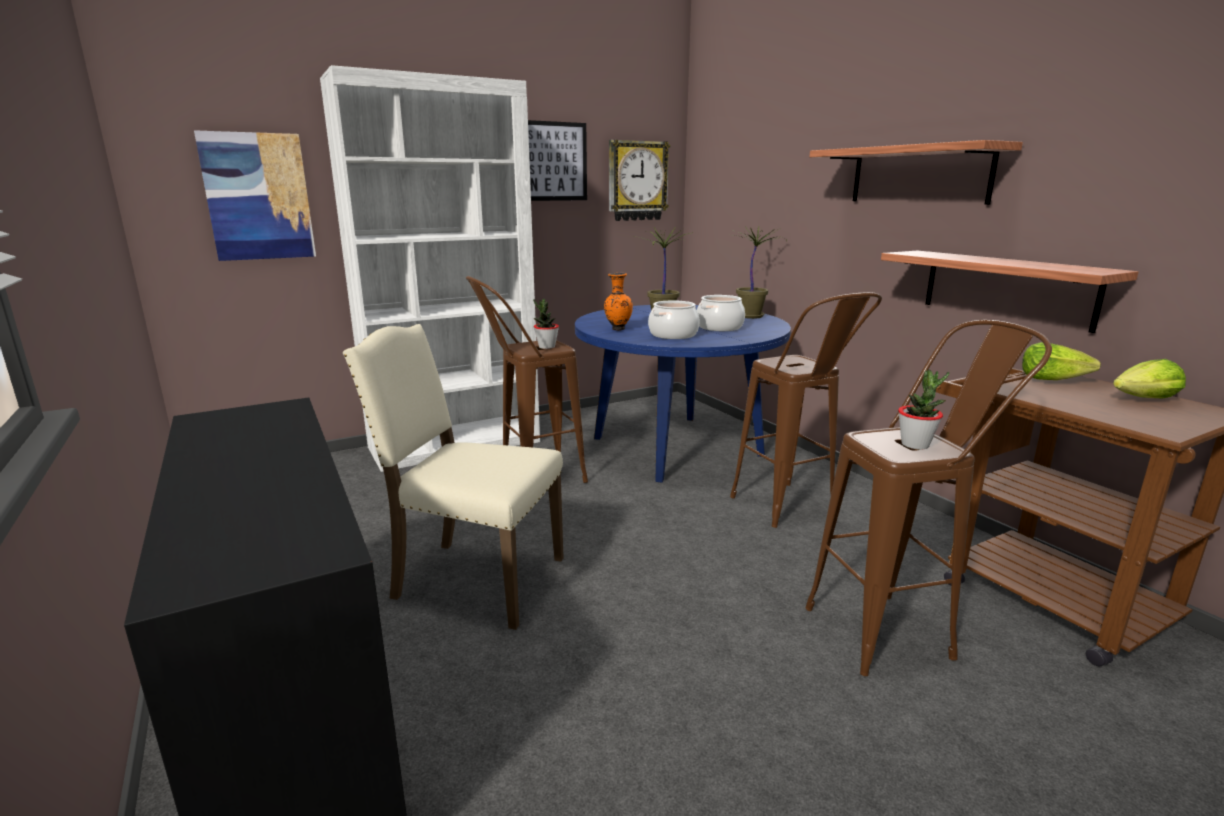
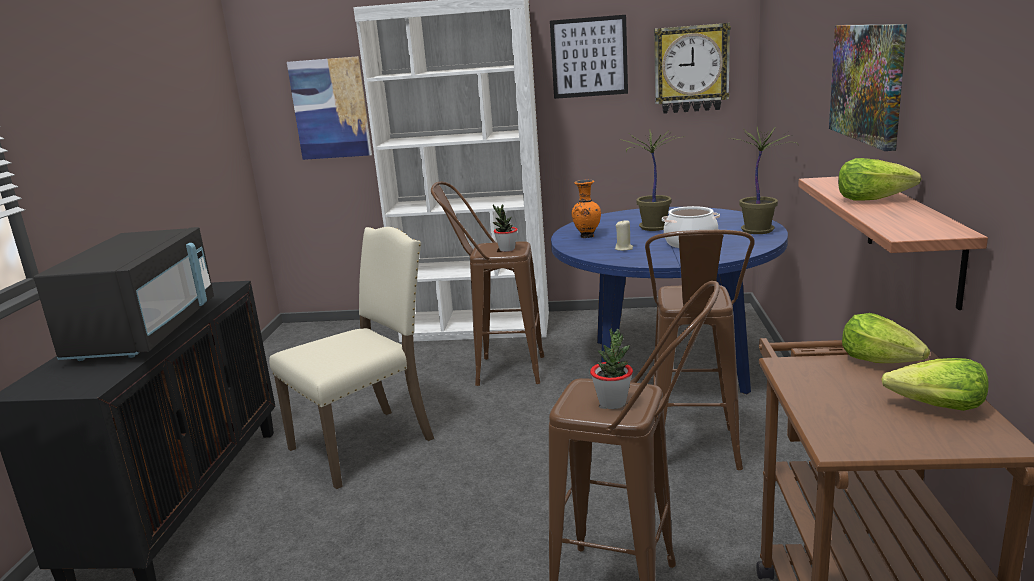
camera: 35 degrees right, 0 degrees up
beige chair [343,324,563,630] -> beige chair turned 90 degrees clockwise [269,227,434,489]
cooking pot [648,300,700,339] -> beige candle [615,221,633,251]
shelf [809,140,1023,205] -> picture [829,24,907,151]
none -> black microwave [34,227,214,361]
none -> lettuce [838,158,922,201]

